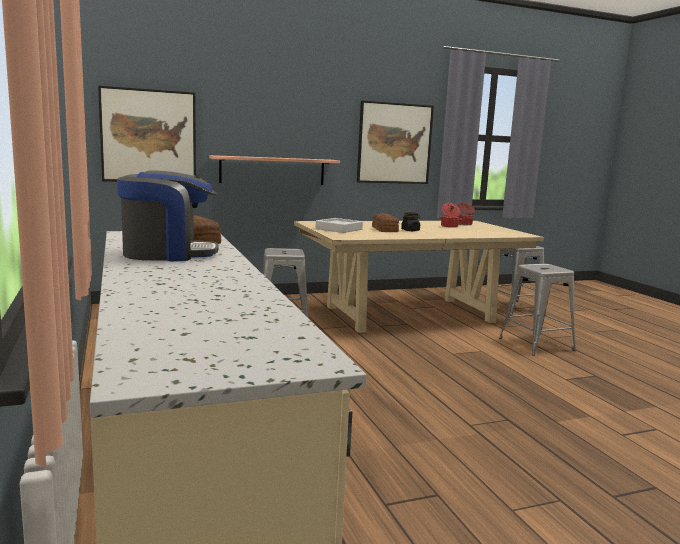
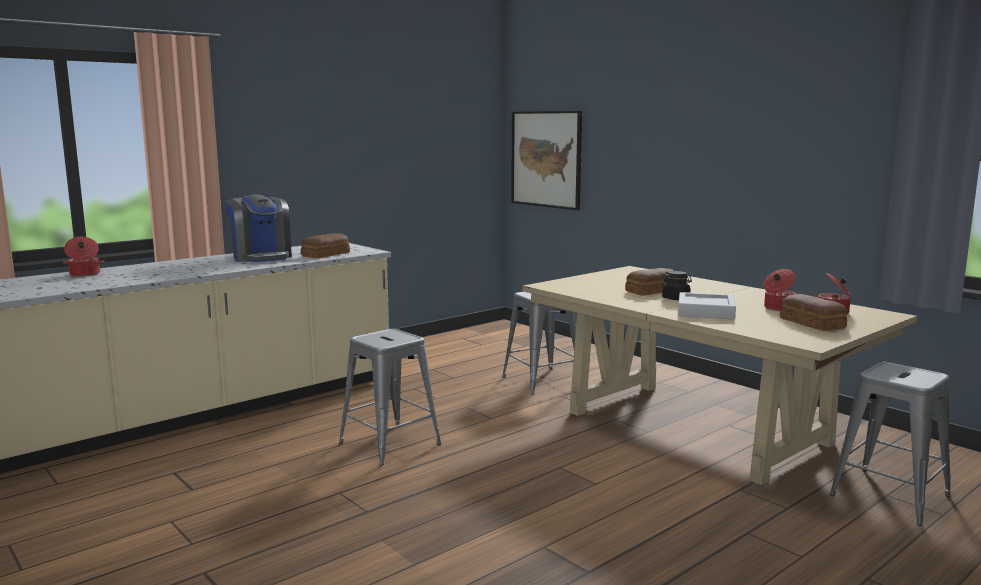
camera: 70 degrees right, 0 degrees up
shelf [209,155,340,185] -> none
grey tray [316,218,363,233] -> grey tray moved to [678,292,736,320]
picture [357,101,434,184] -> none
grey stool [499,264,576,356] -> grey stool moved to [339,329,442,466]
none -> cooking pot [63,237,105,277]
none -> bread [780,294,847,331]

